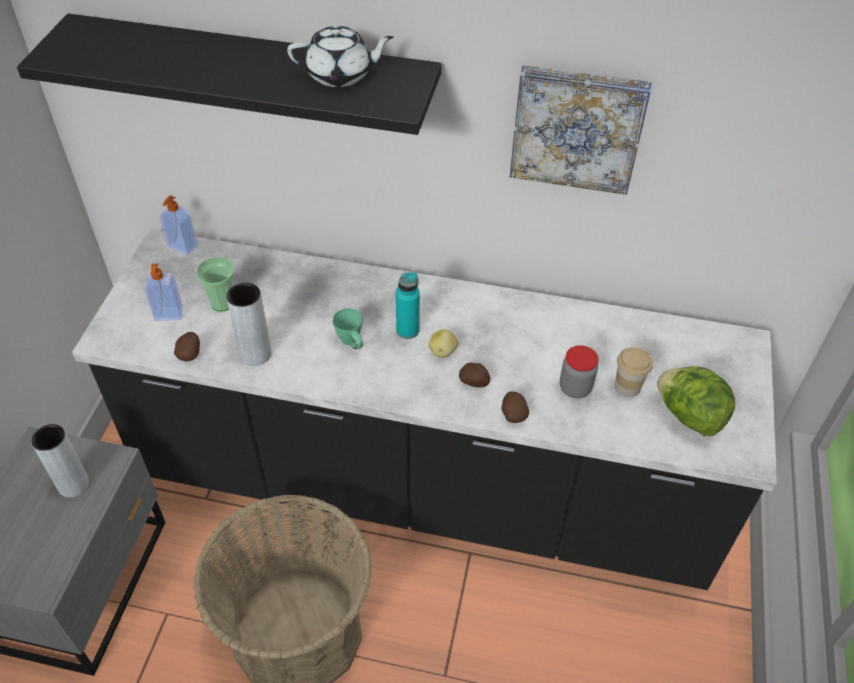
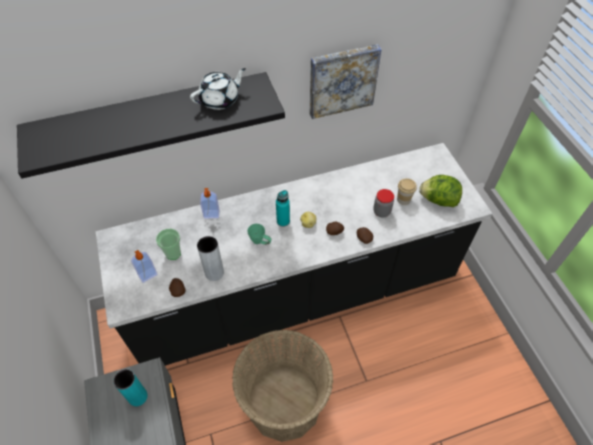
camera: 30 degrees left, 5 degrees up
grey vase [31,424,89,498] -> turquoise vase [114,369,148,406]
soap dispenser [160,195,198,255] -> soap dispenser moved to [200,188,219,219]

